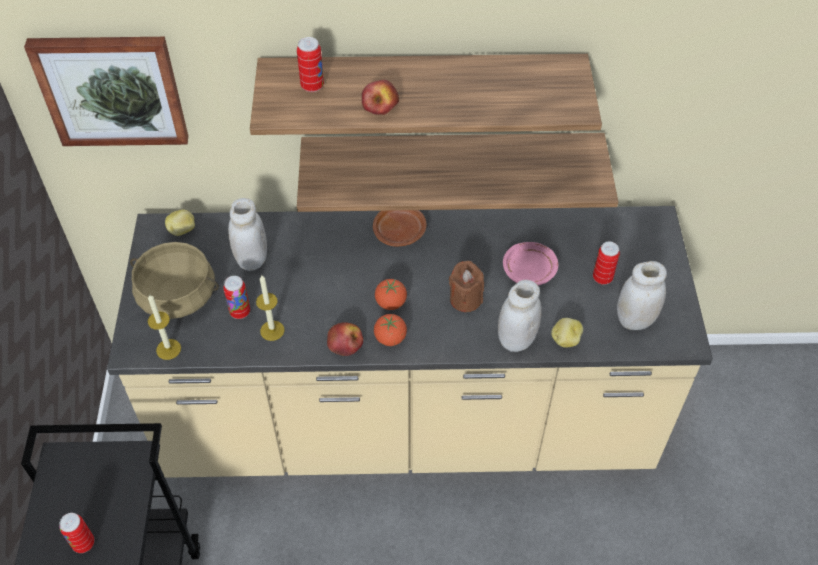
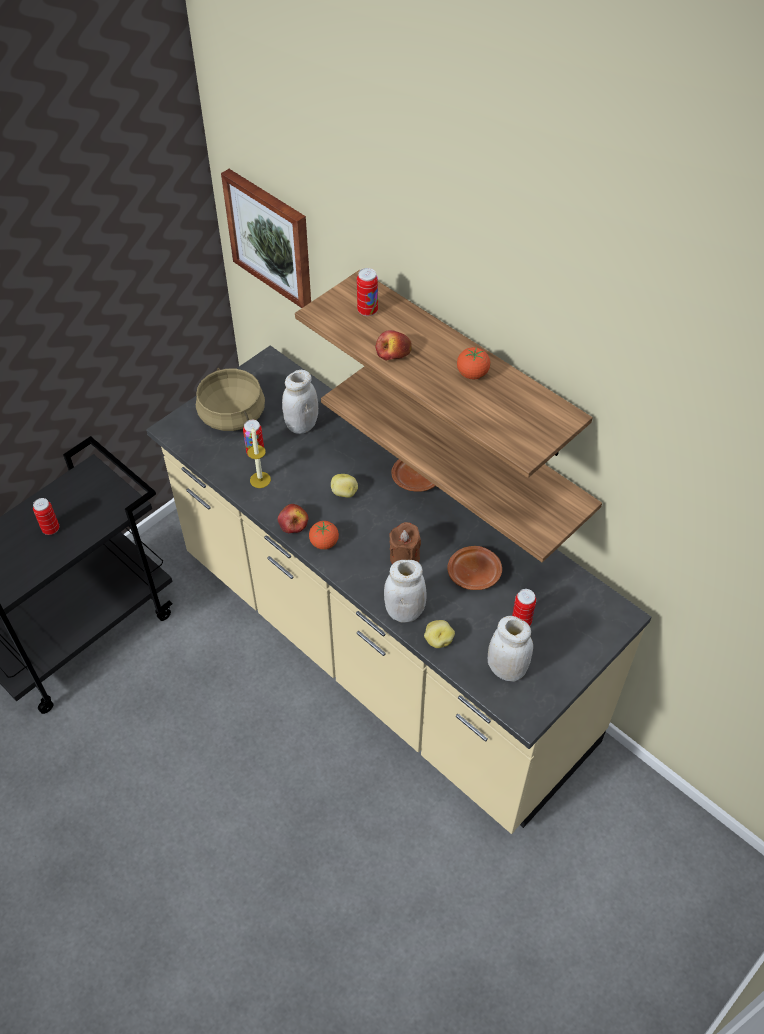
camera: 45 degrees right, 0 degrees up
candle [148,294,181,360] -> none
potato [165,210,195,236] -> potato moved to [331,474,358,498]
tomato [375,279,407,310] -> tomato moved to [457,347,490,379]
pink plate [503,242,558,285] -> brown plate [447,546,502,590]

